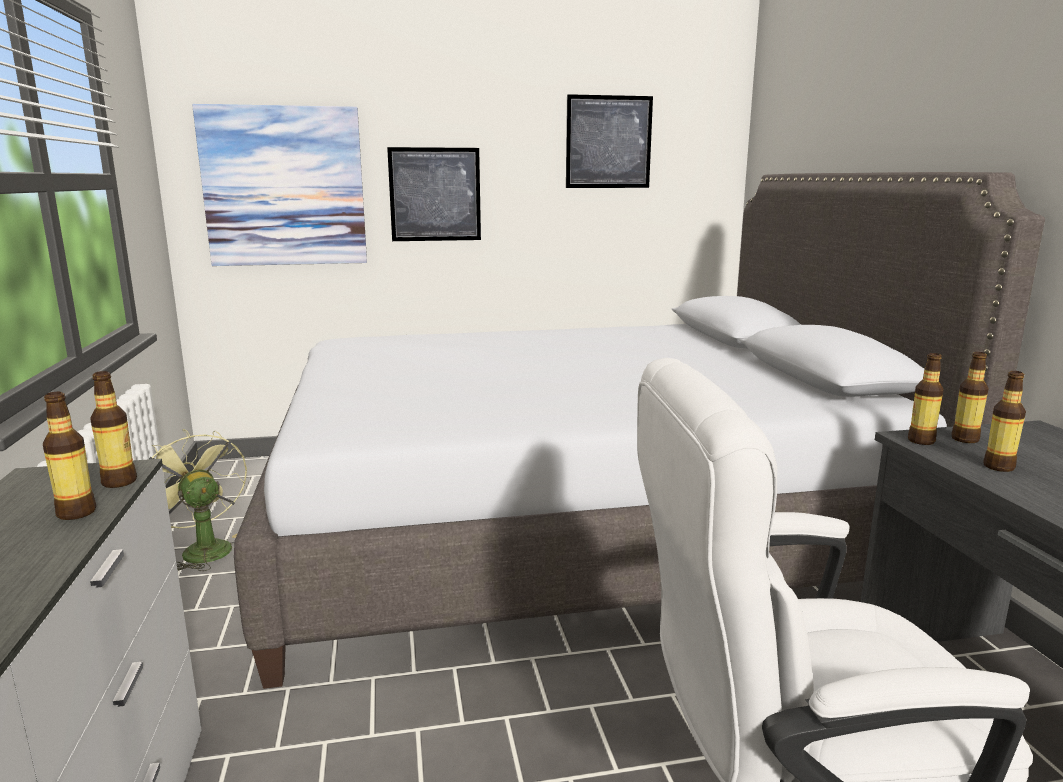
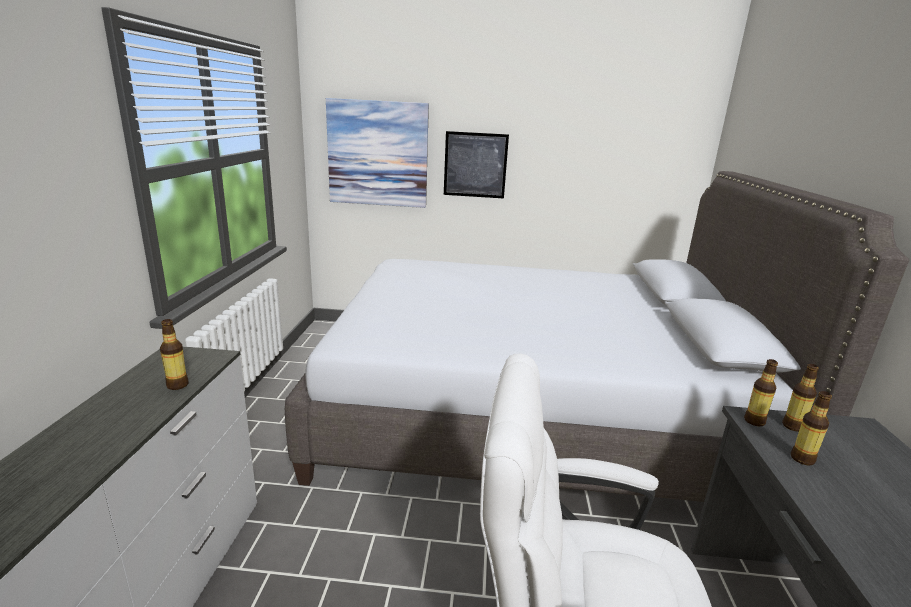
camera: 15 degrees right, 5 degrees up
bottle [90,371,137,488] -> none
green fan [149,429,247,571] -> none
picture [566,94,653,188] -> none

